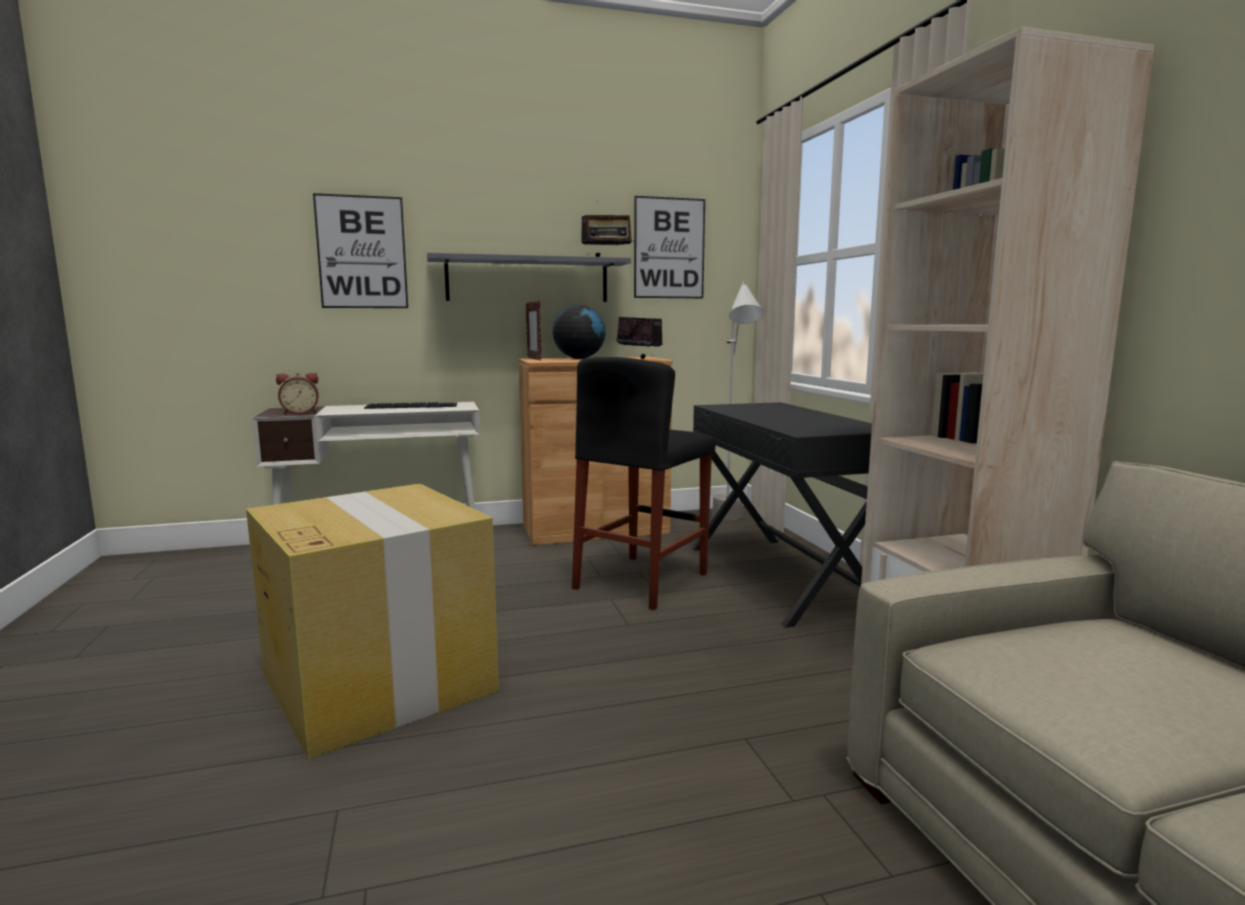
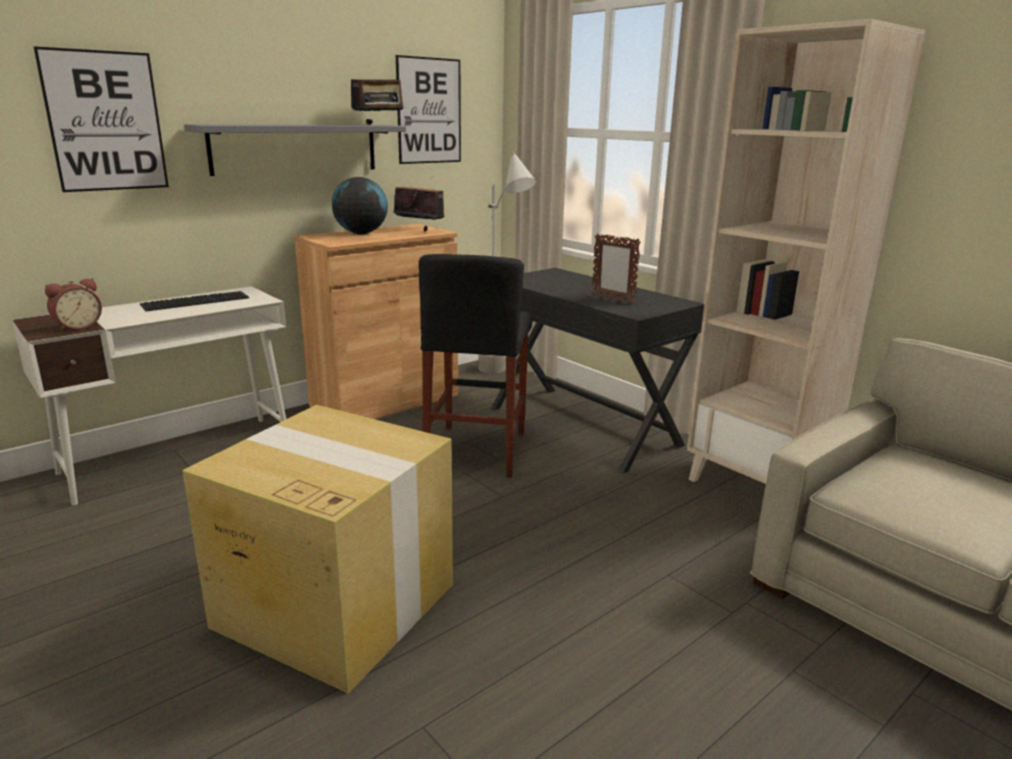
camera: 25 degrees left, 10 degrees up
picture frame [526,301,541,361] -> picture frame moved to [592,234,641,304]

